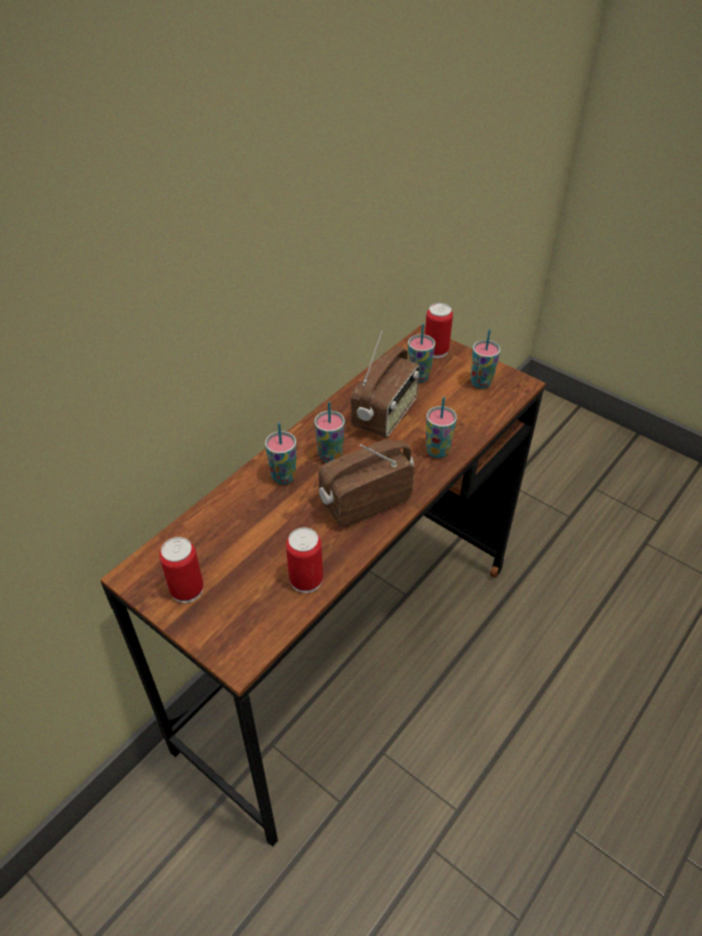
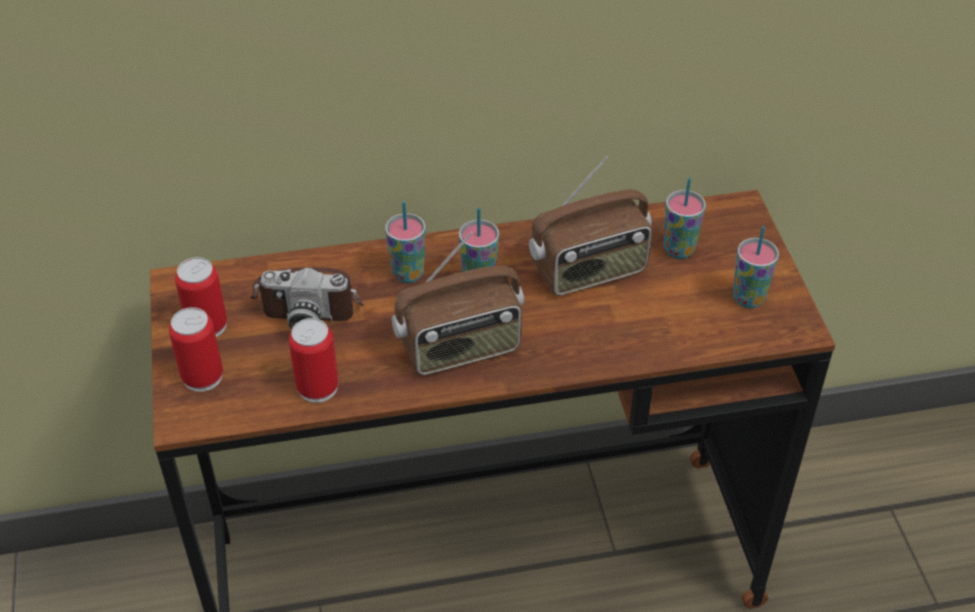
camera: 40 degrees right, 0 degrees up
radio [318,439,414,528] -> radio turned 150 degrees clockwise [391,232,524,375]
can [425,303,453,358] -> can moved to [169,307,223,392]
cup [426,397,457,458] -> none
none -> camera [250,267,364,330]

